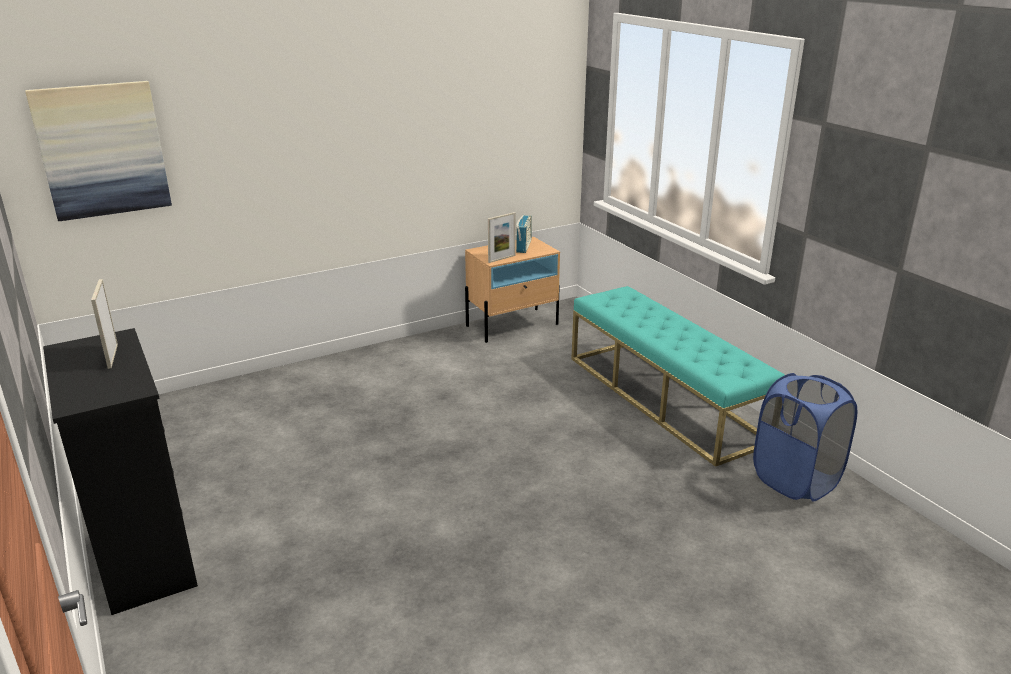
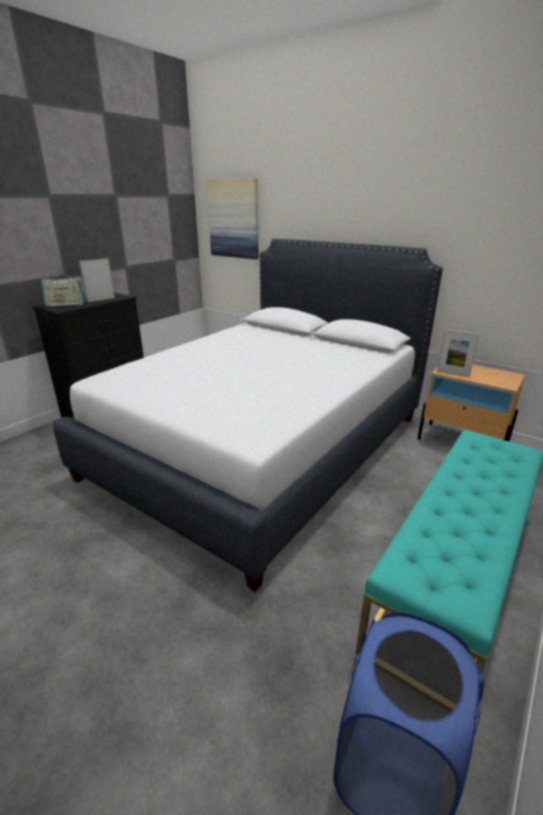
camera: 65 degrees right, 0 degrees up
radio [516,215,532,253] -> radio moved to [41,273,86,307]
none -> white bed [53,239,443,592]

